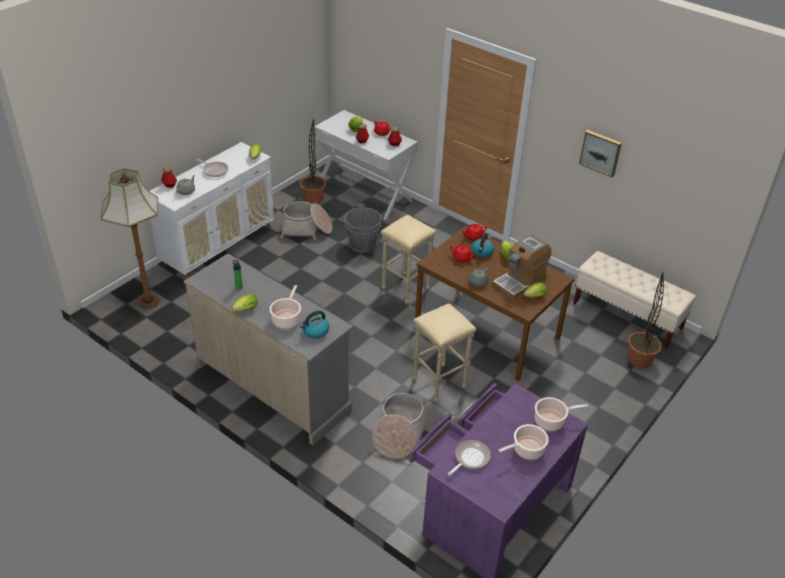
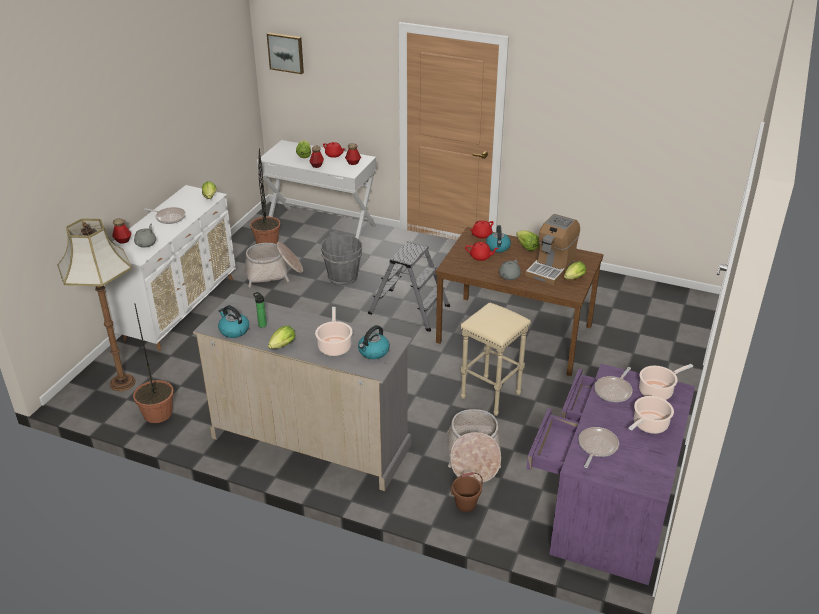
camera: 15 degrees left, 5 degrees down
beige stool [381,215,436,304] -> grey step ladder [368,241,450,332]
beige bench [573,251,696,349] -> none
picture [579,130,622,177] -> picture moved to [267,33,304,74]
potted plant [628,272,664,368] -> potted plant moved to [133,303,174,423]
none -> kettle [218,305,249,338]
none -> brown bucket [451,472,483,512]
none -> frying pan [594,367,633,402]

